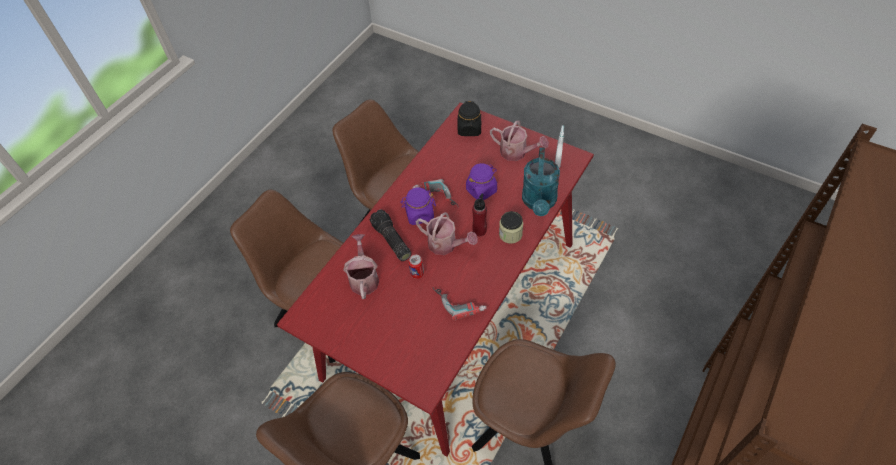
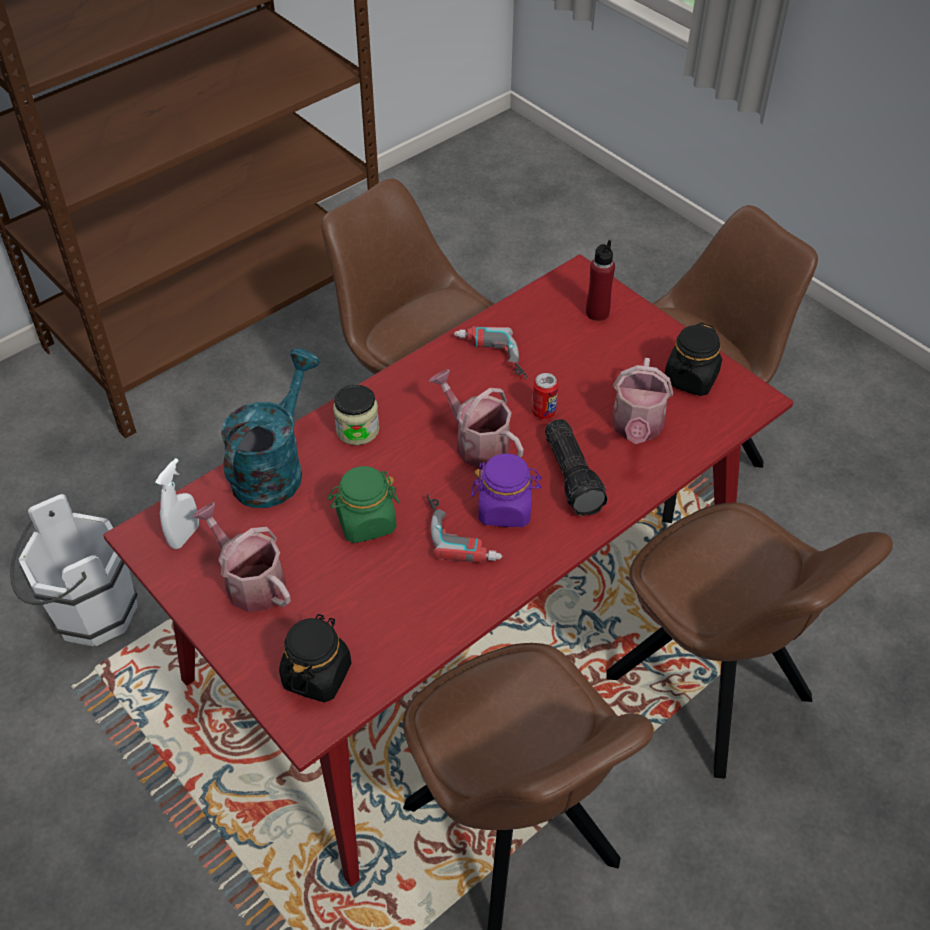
camera: 165 degrees left, 5 degrees down
purple jar [466,163,497,200] -> green jar [328,466,399,543]
red bottle [472,193,487,236] -> red bottle moved to [586,240,615,321]
none -> white bucket [10,494,138,646]
none -> black jar [665,322,722,396]

